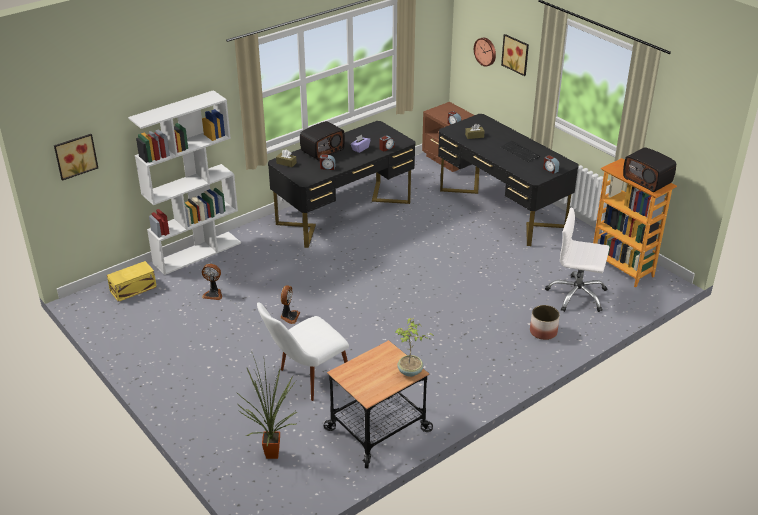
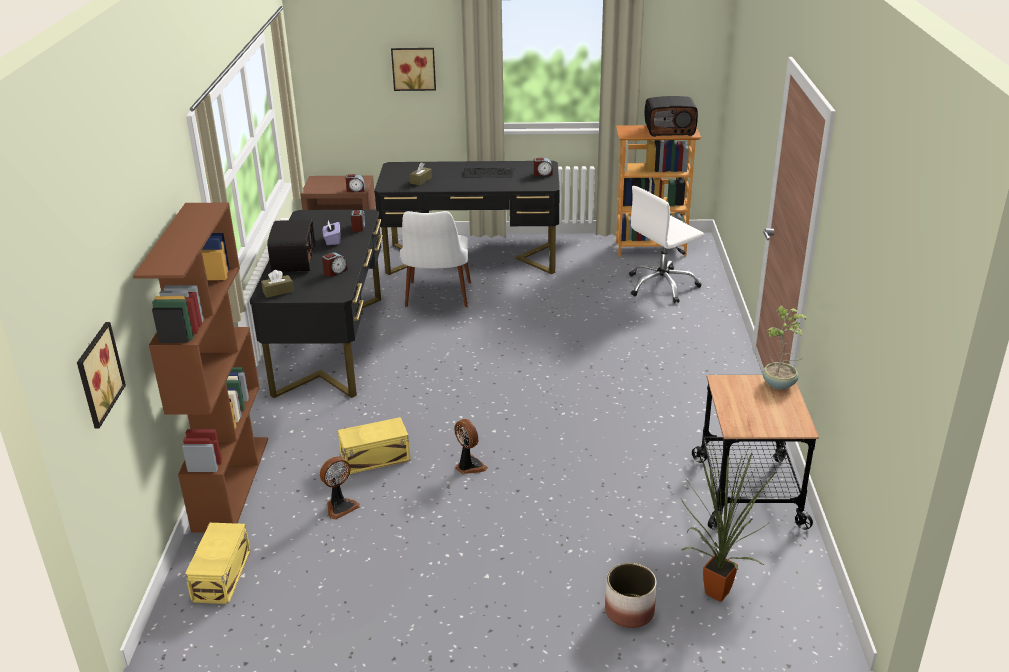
camera: 50 degrees left, 5 degrees down
white bookcase [128,90,241,275] -> brown bookcase [133,203,268,533]
white chair [257,302,349,401] -> white chair moved to [400,211,471,307]
wall clock [474,37,496,67] -> none
planter [530,305,560,340] -> planter moved to [605,563,657,628]
none -> yellow storage box [338,417,410,474]

